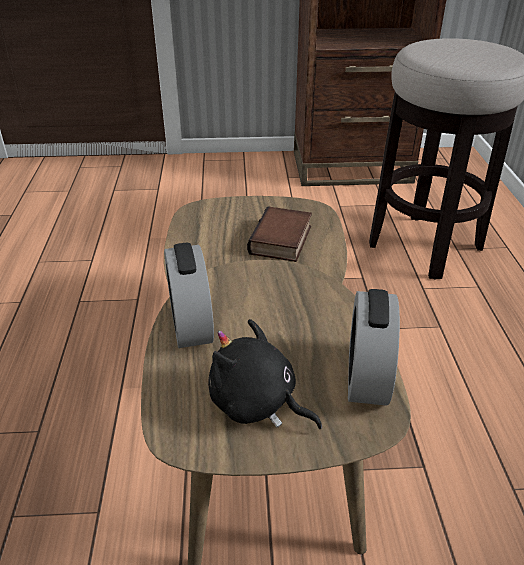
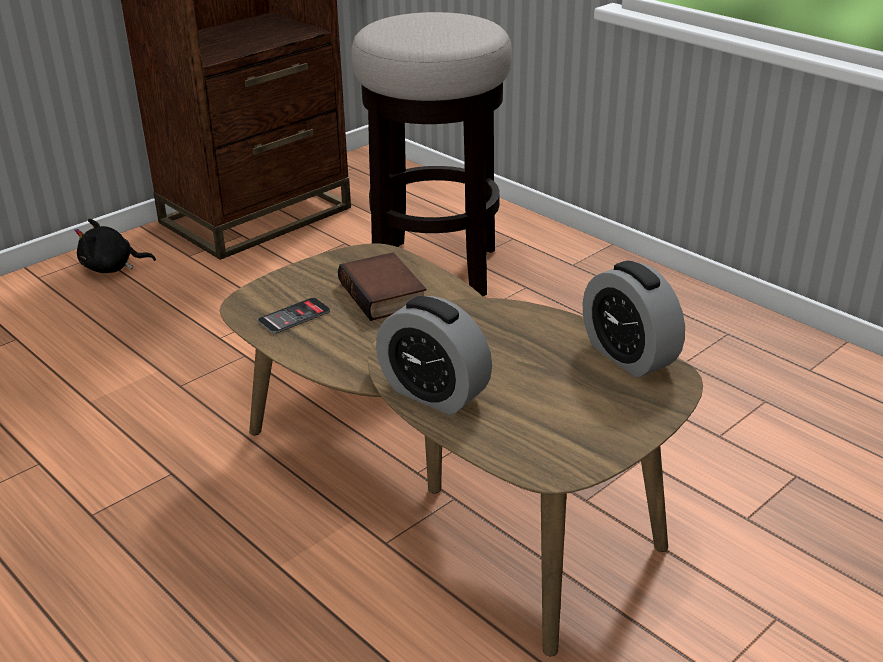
camera: 40 degrees left, 5 degrees down
black plush toy [208,319,322,429] -> black plush toy moved to [75,219,156,273]
none -> phone [257,298,330,334]

